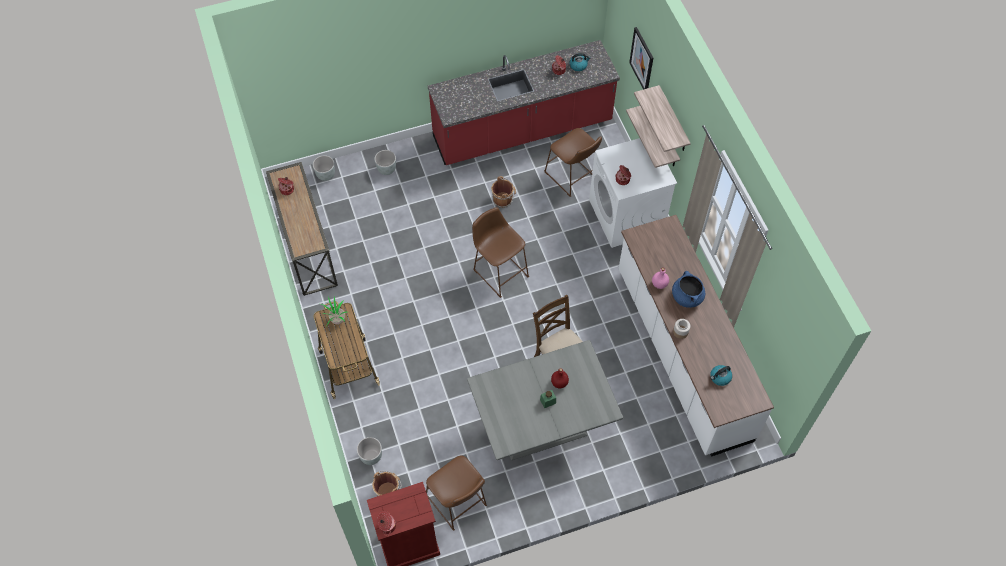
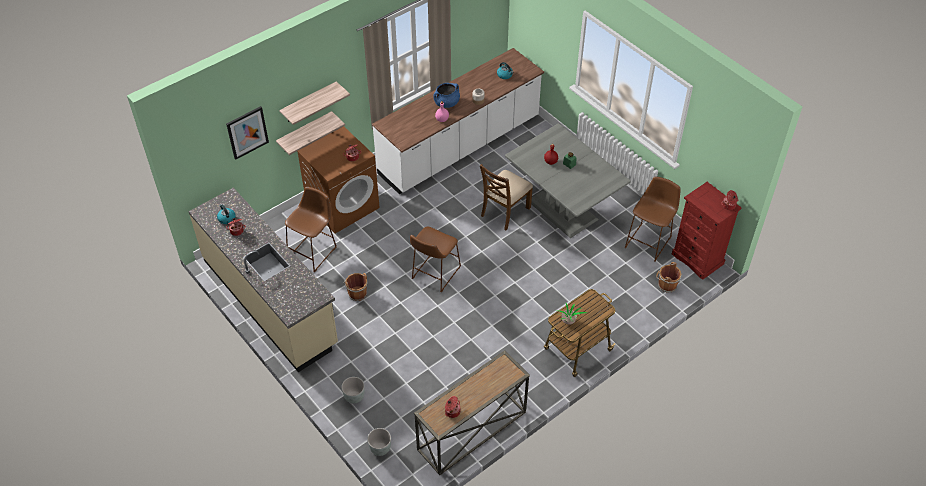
camera: 110 degrees left, 10 degrees down
grey planter [357,437,382,465] -> none
red counter [428,40,620,165] -> beige counter [188,187,338,372]
white washing machine [589,138,677,248] -> brown washing machine [297,126,380,233]

